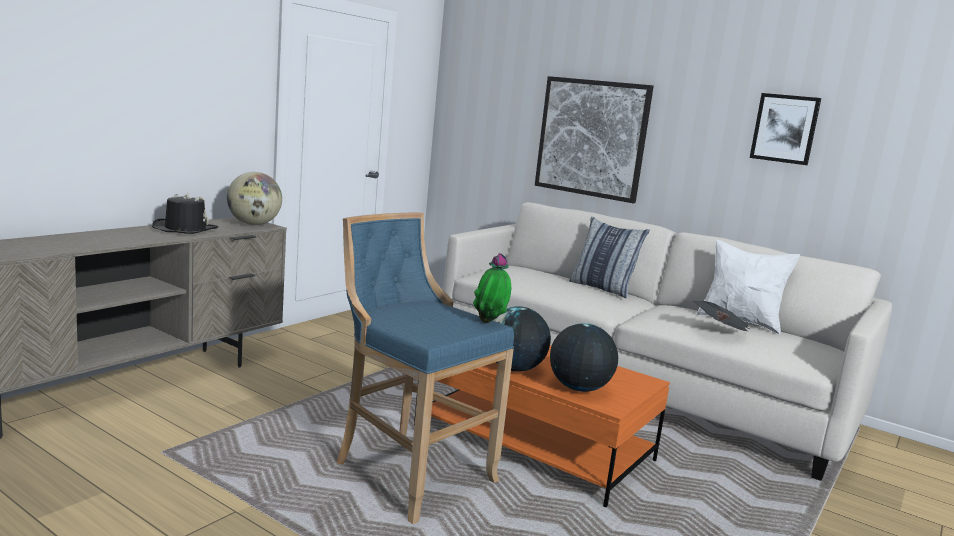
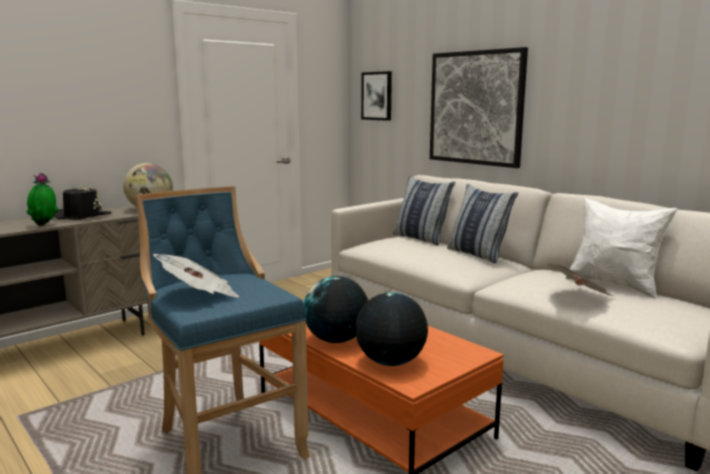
camera: 15 degrees right, 0 degrees up
potted plant [473,253,511,323] -> potted plant moved to [26,173,59,226]
picture [750,93,821,165] -> picture moved to [361,71,392,121]
none -> newspaper [153,254,239,297]
none -> pillow [393,176,455,246]

